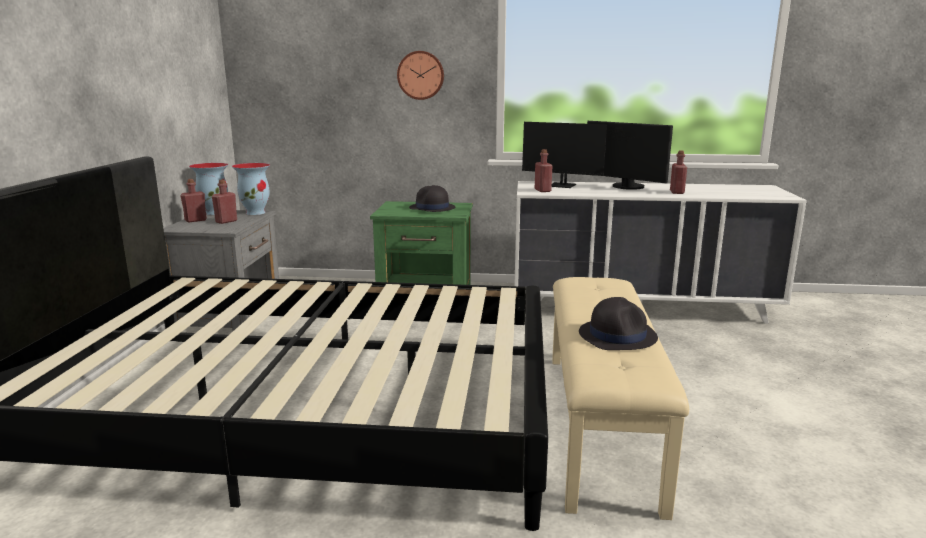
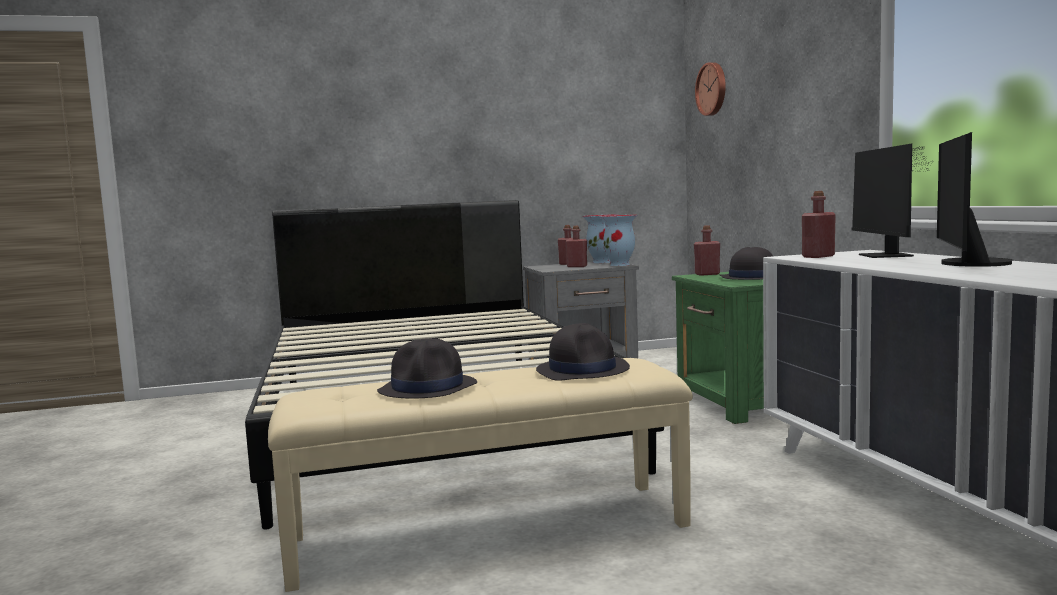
camera: 70 degrees right, 10 degrees down
wall clock [397,51,444,100] -> wall clock moved to [695,62,726,116]
red bottle [670,150,687,194] -> red bottle moved to [694,225,720,276]
none -> black hat [536,323,630,381]

